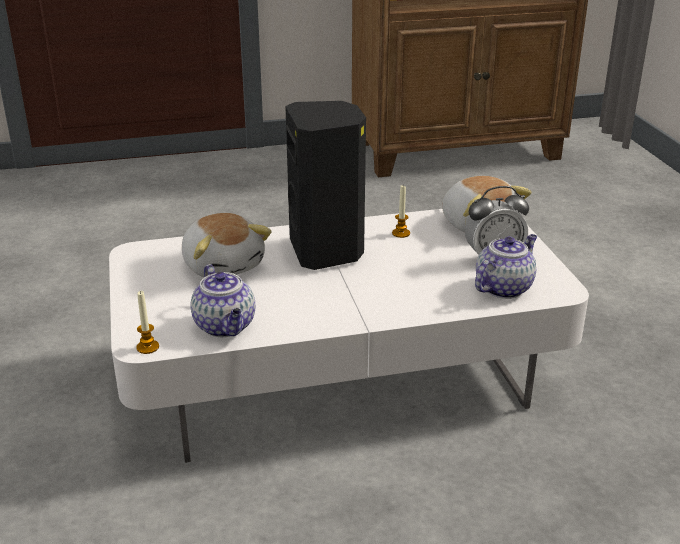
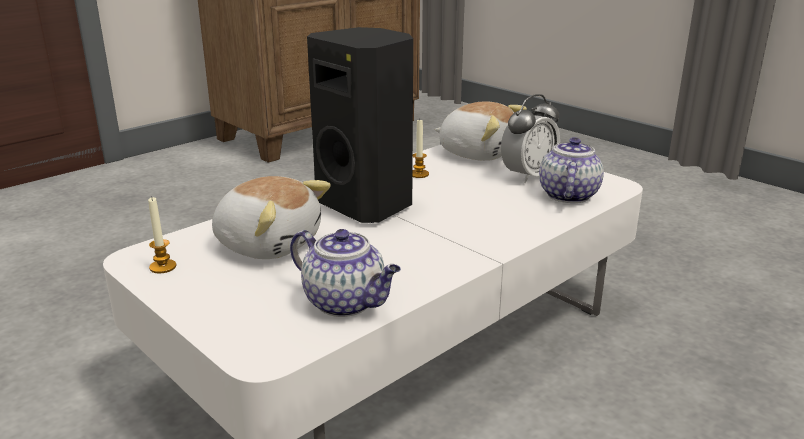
camera: 30 degrees left, 5 degrees down
candle [136,290,159,354] -> candle moved to [148,197,176,273]

